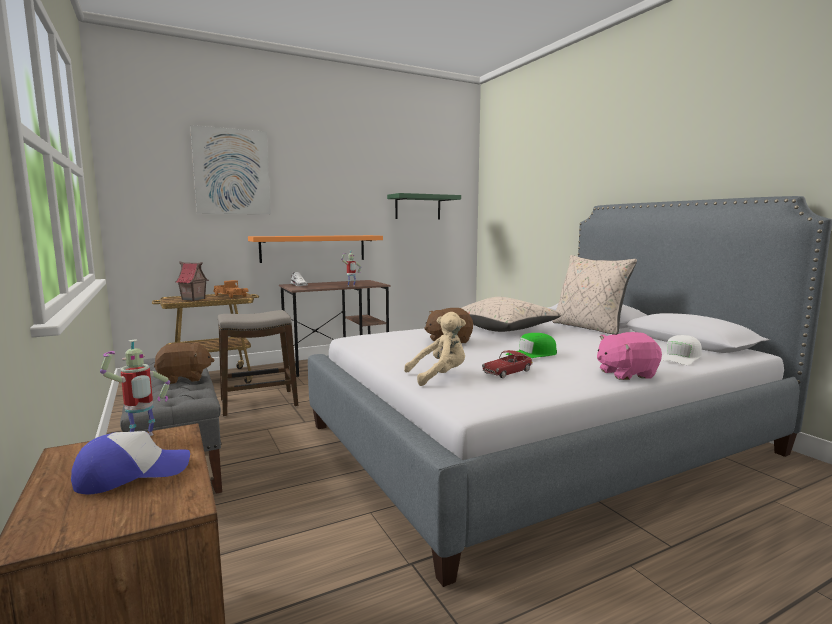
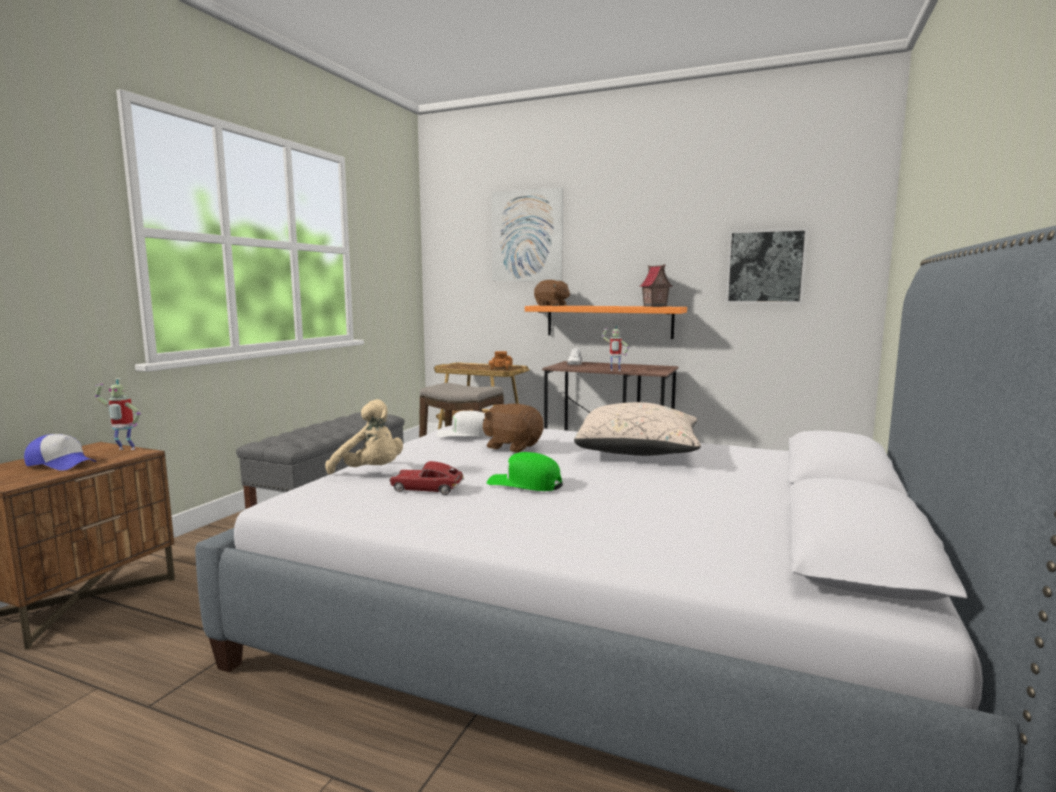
camera: 50 degrees right, 0 degrees up
brown plush toy [154,343,214,384] -> brown plush toy moved to [534,280,570,306]
toy house [175,261,209,301] -> toy house moved to [639,264,672,307]
green shelf [387,193,461,219] -> picture [725,228,808,304]
beige pillow [552,255,637,335] -> none
pink plush toy [597,332,662,380] -> none
white cap [661,335,702,365] -> white cap moved to [437,411,488,437]

